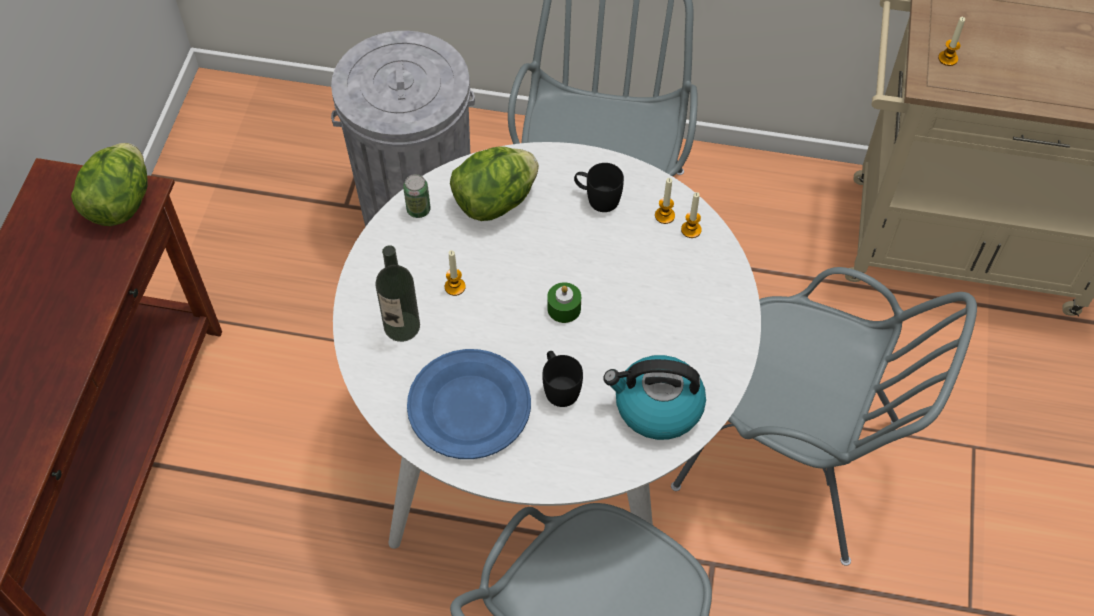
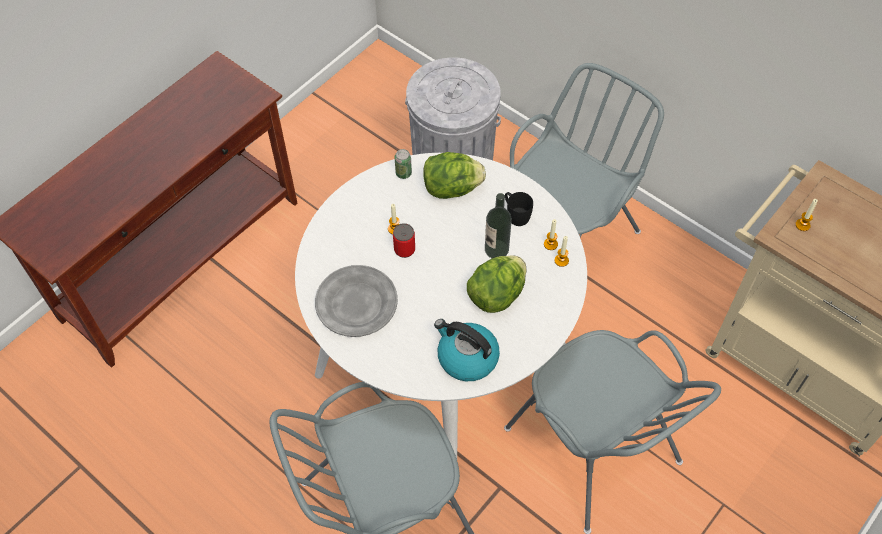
camera: 30 degrees right, 0 degrees up
lettuce [71,143,148,226] -> lettuce moved to [467,255,526,313]
bottle [375,245,420,342] -> bottle moved to [485,193,512,258]
blue plate [407,349,531,459] -> grey plate [315,265,398,337]
black mug [542,351,583,407] -> none
green candle [547,282,581,323] -> none
none -> can [393,223,415,258]

